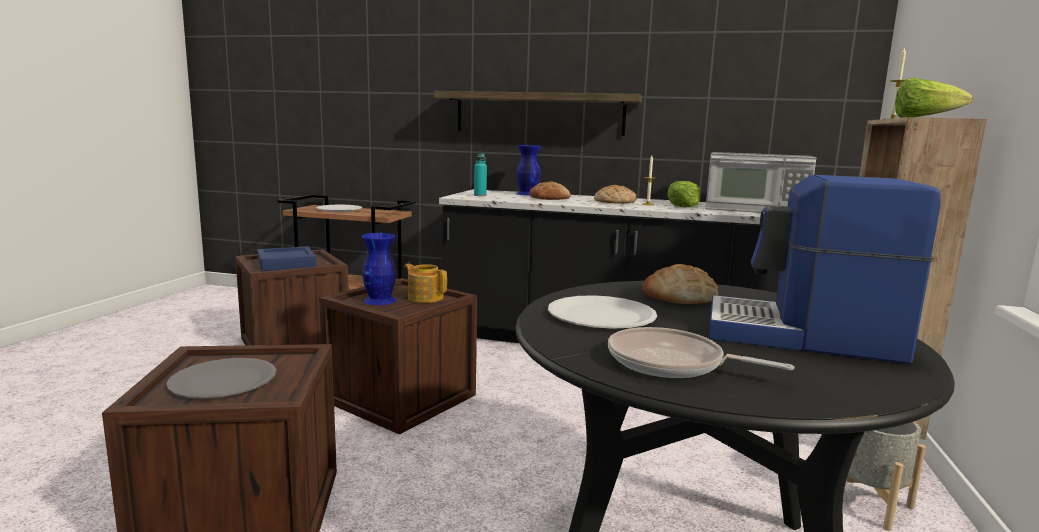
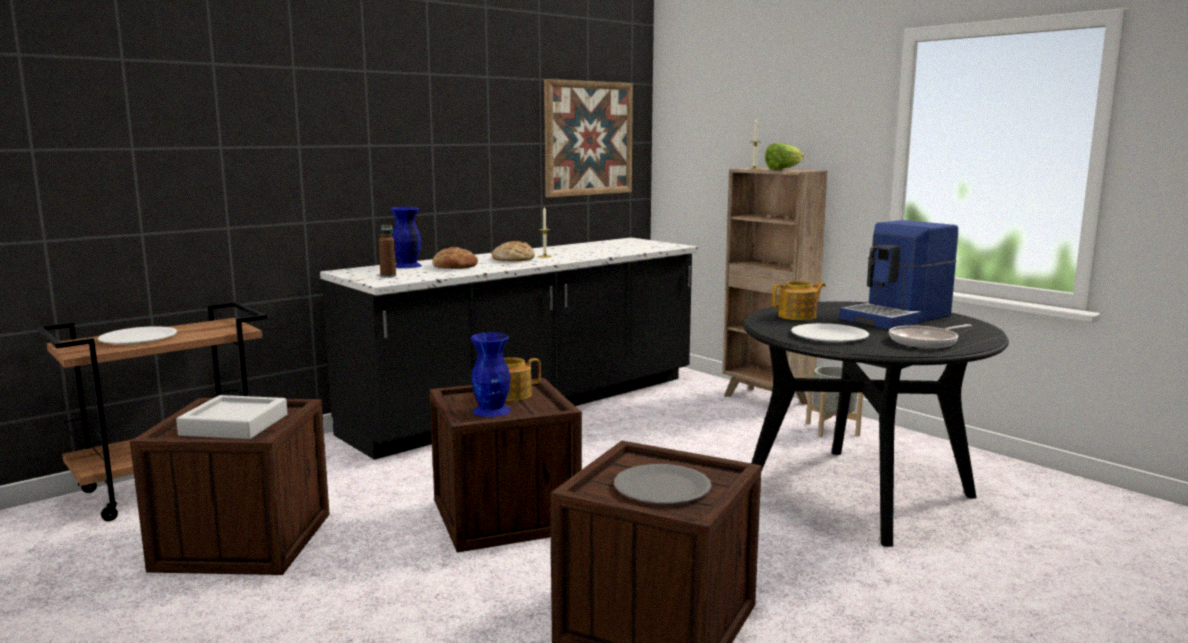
camera: 55 degrees left, 0 degrees up
blue tray [257,246,316,271] -> grey tray [176,395,287,439]
shelf [434,91,642,136] -> none
turquoise bottle [474,153,487,196] -> brown bottle [379,225,396,278]
bread [642,264,718,304] -> teapot [772,281,826,320]
lettuce [667,181,700,207] -> none
microwave [705,152,816,213] -> none
none -> picture [544,79,633,197]

